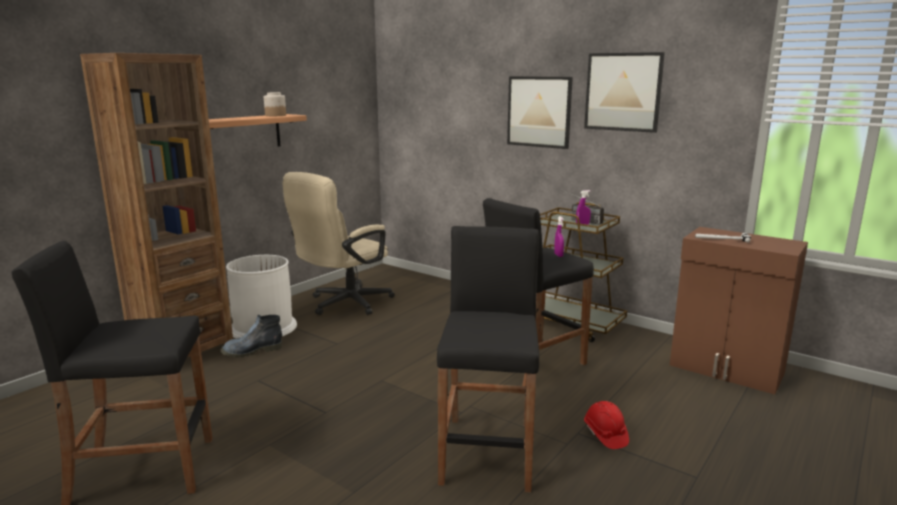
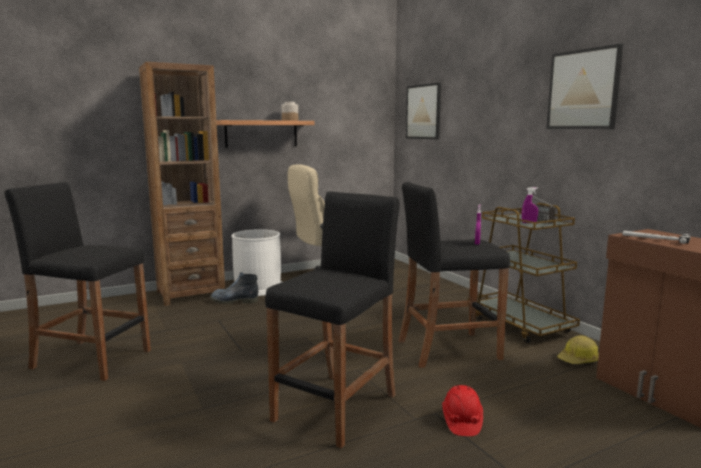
camera: 25 degrees right, 5 degrees down
picture [507,76,573,149] -> picture moved to [406,83,441,139]
none -> hard hat [557,335,599,364]

